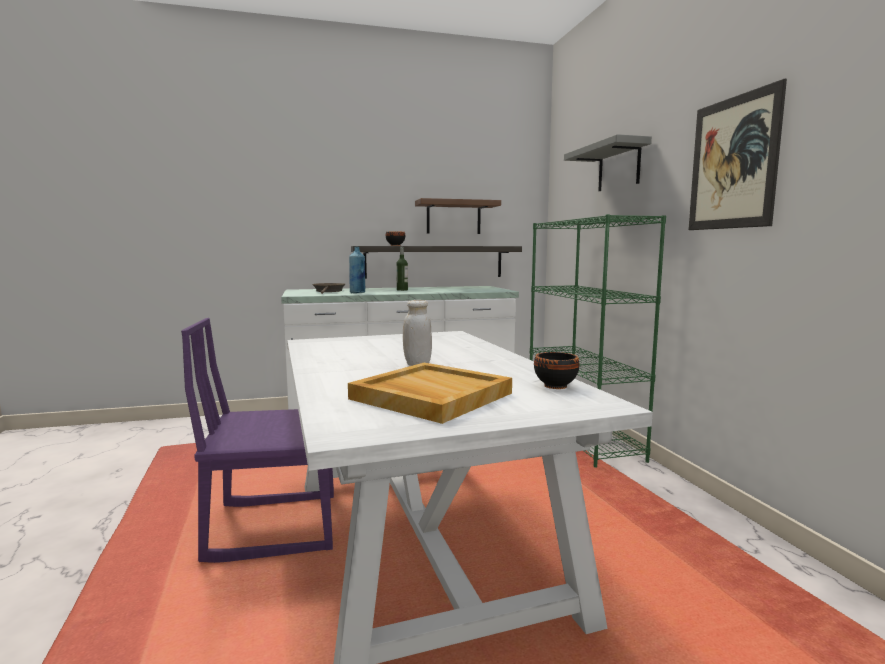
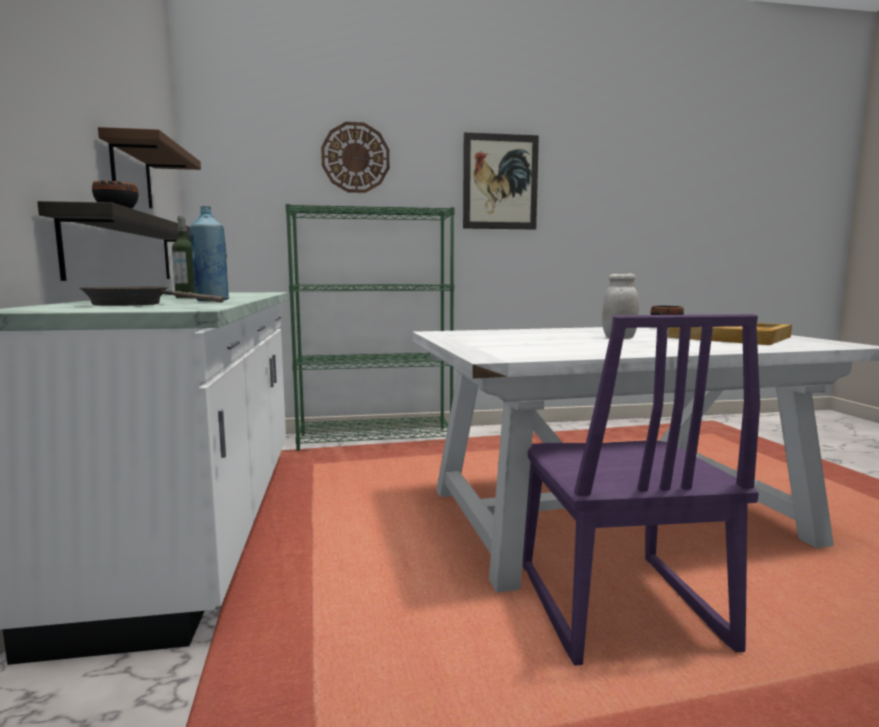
camera: 85 degrees left, 0 degrees up
grey shelf [564,134,652,191] -> wall clock [321,122,390,193]

